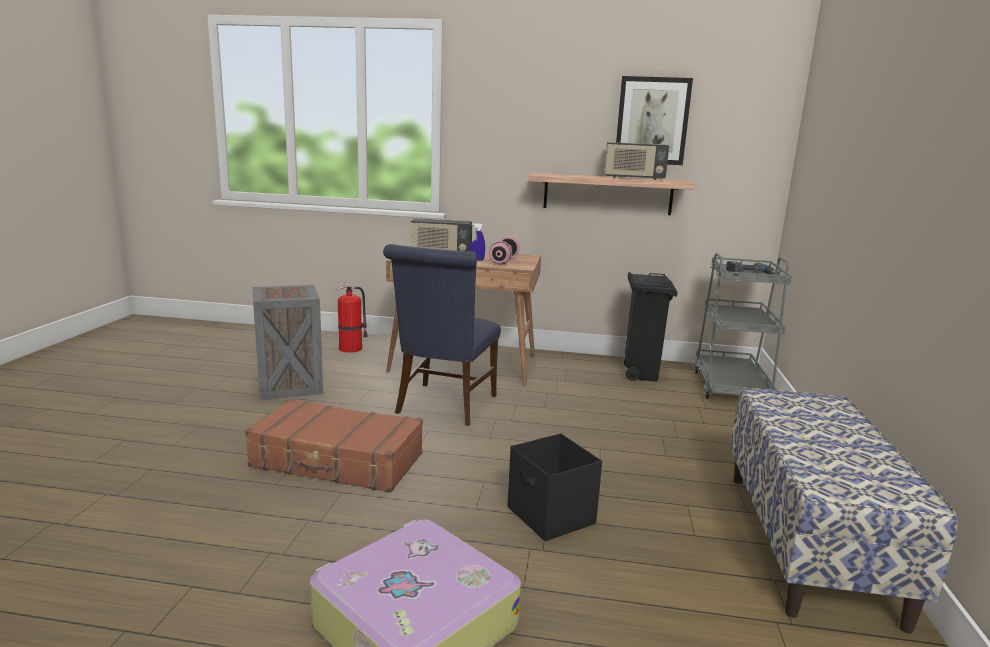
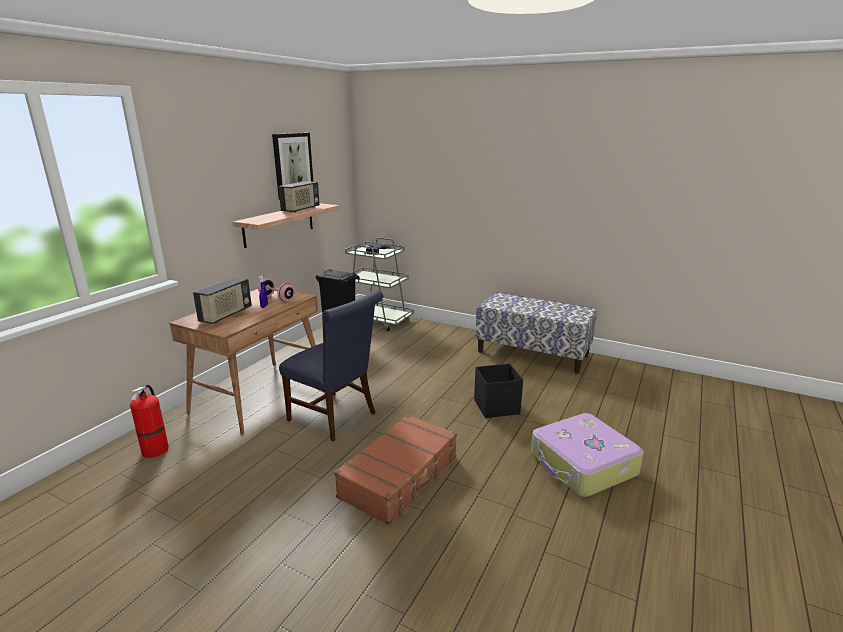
camera: 70 degrees left, 5 degrees up
crate [252,285,323,400] -> none

